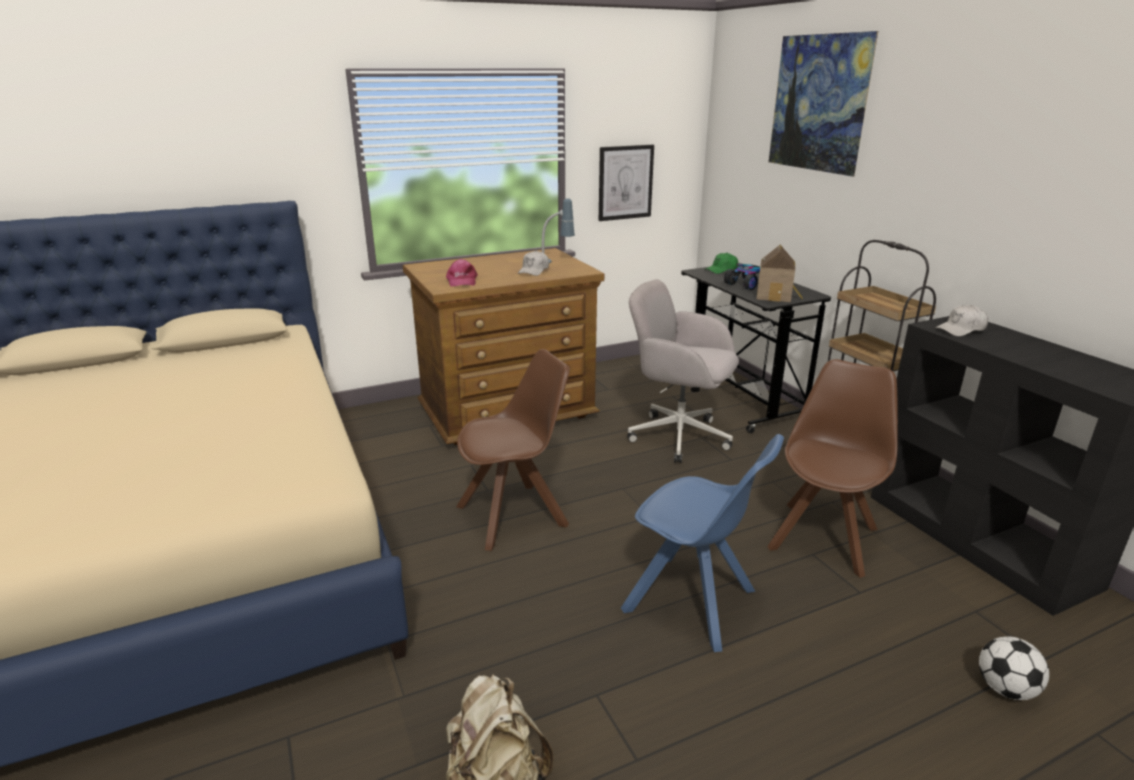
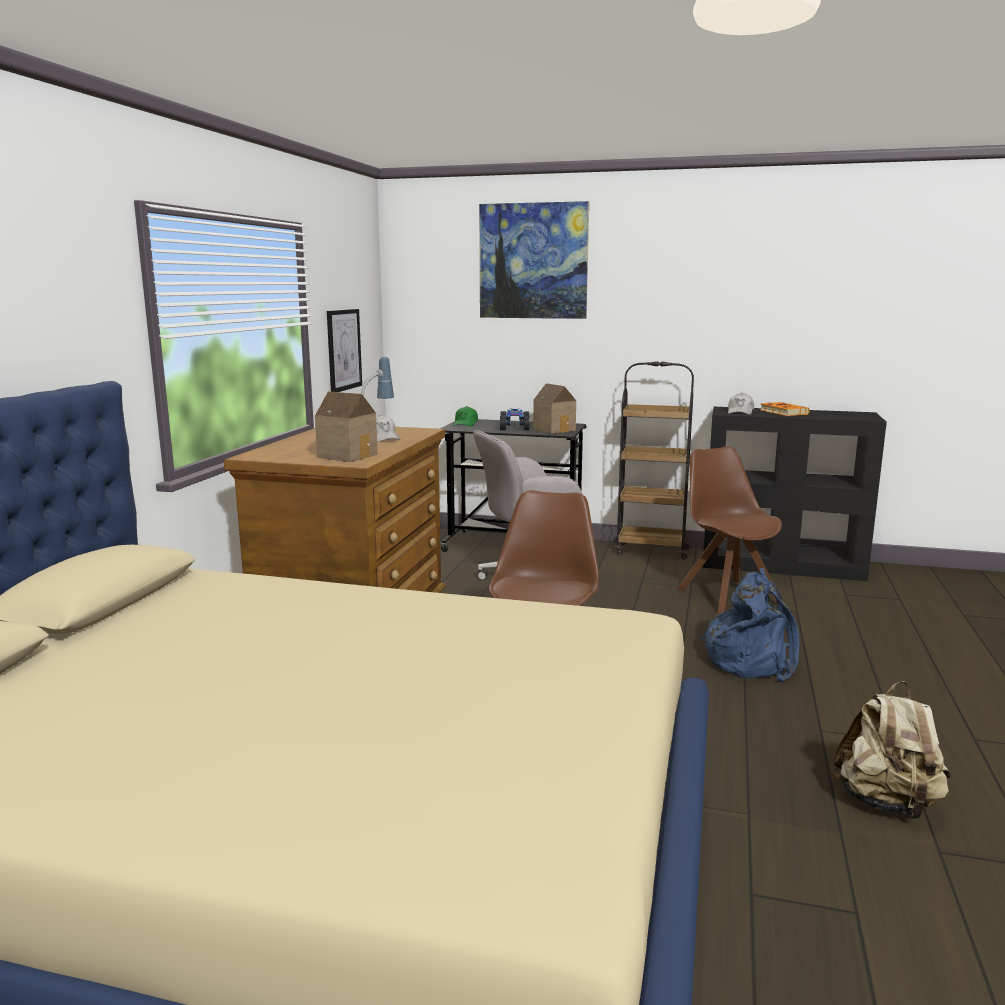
camera: 50 degrees left, 10 degrees down
pink cap [446,259,478,286] -> toy house [315,391,378,462]
blue chair [621,434,784,652] -> blue backpack [701,568,800,682]
football [979,636,1049,700] -> none
none -> orange book [760,402,810,416]

